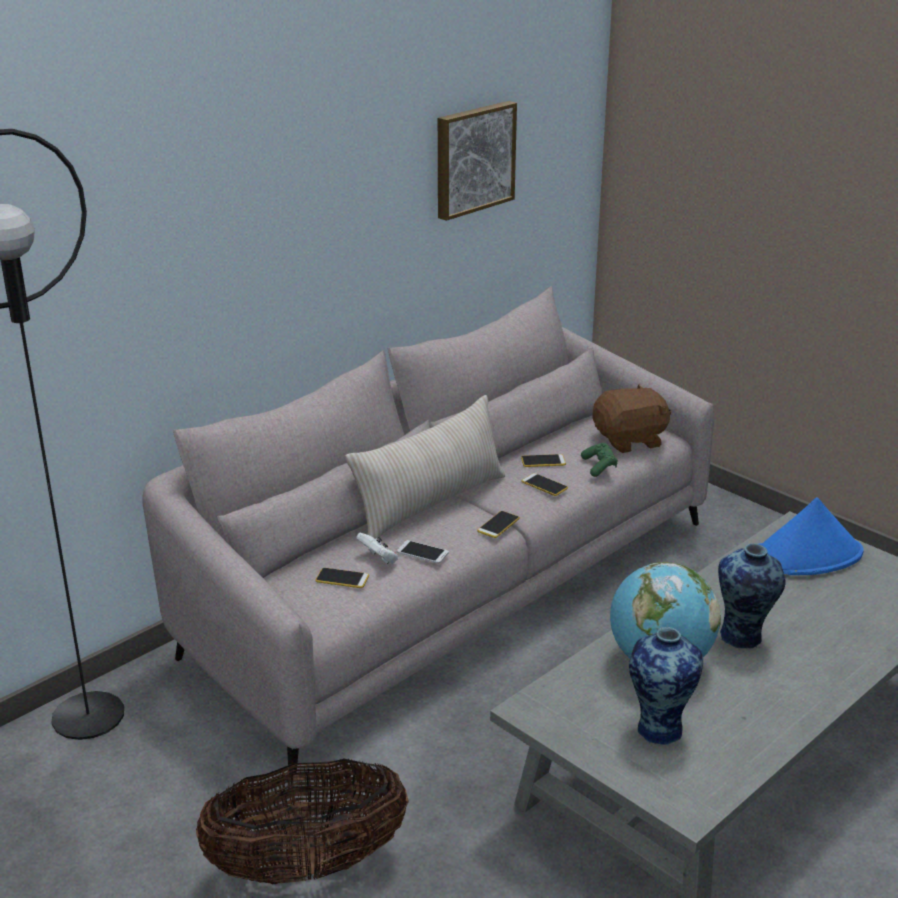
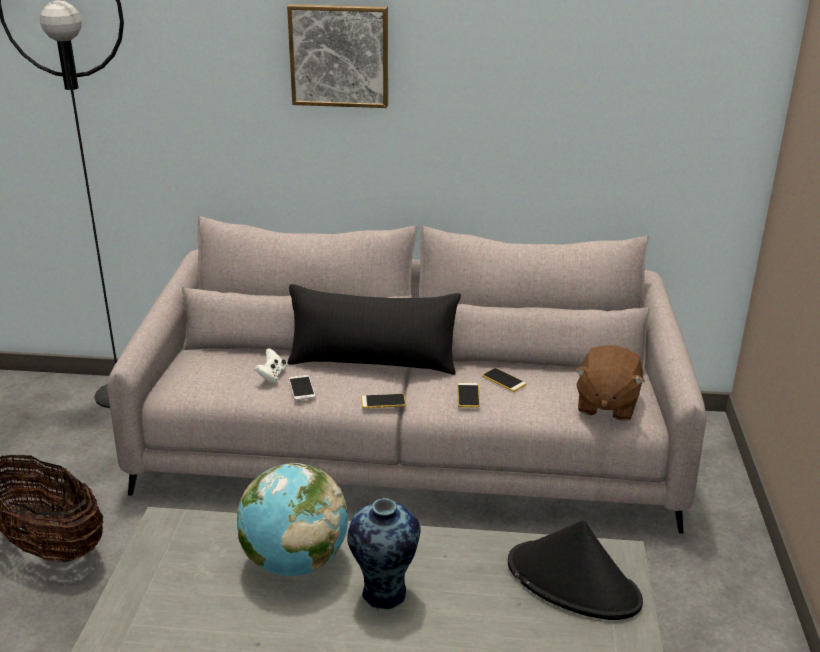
camera: 50 degrees right, 0 degrees up
phone [315,568,369,588] -> none
beige pillow [345,395,505,539] -> black pillow [288,284,461,375]
picture [438,101,517,221] -> picture moved to [287,4,388,108]
green game controller [581,443,618,477] -> none
brown plush toy [592,384,671,453] -> brown plush toy turned 75 degrees clockwise [575,345,645,421]
vase [629,627,703,745] -> none
blue hat [759,498,864,575] -> black hat [508,520,643,620]

